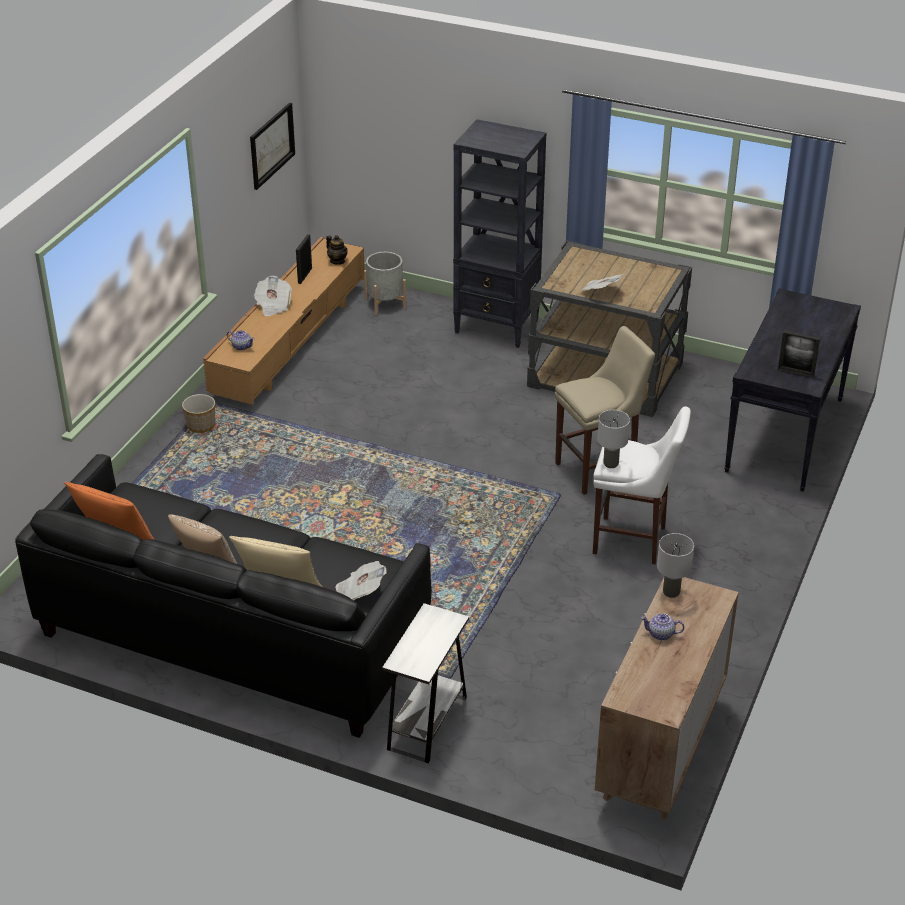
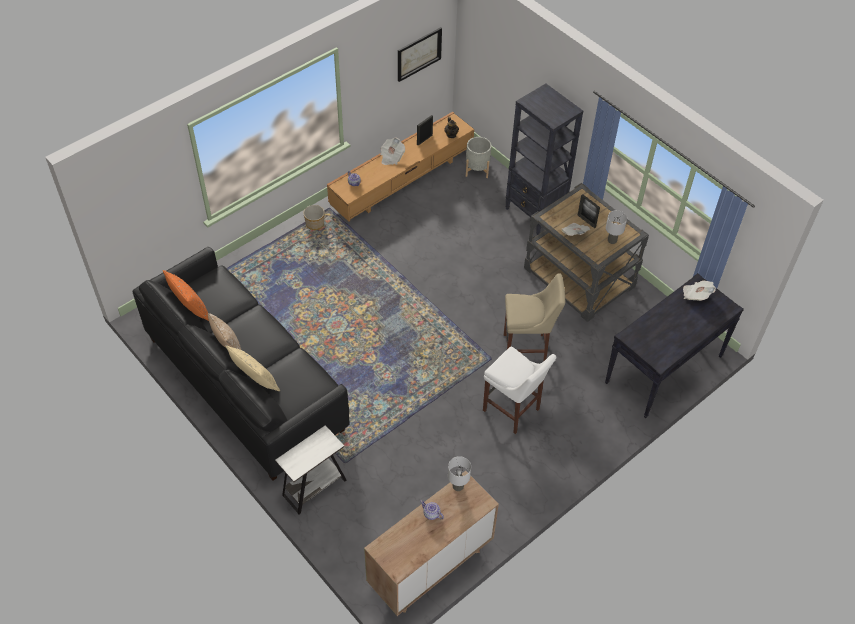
camera: 25 degrees right, 15 degrees up
newspaper [335,561,387,600] -> newspaper moved to [683,280,716,301]
white table lamp [597,410,630,468] -> white table lamp moved to [606,210,627,244]
picture frame [778,330,820,378] -> picture frame moved to [578,194,600,228]

